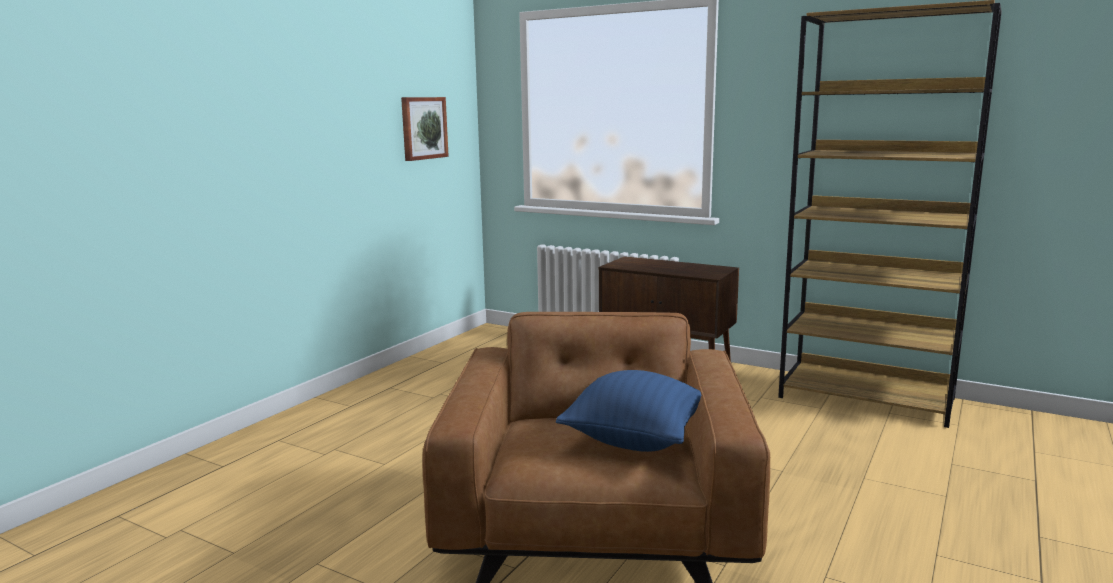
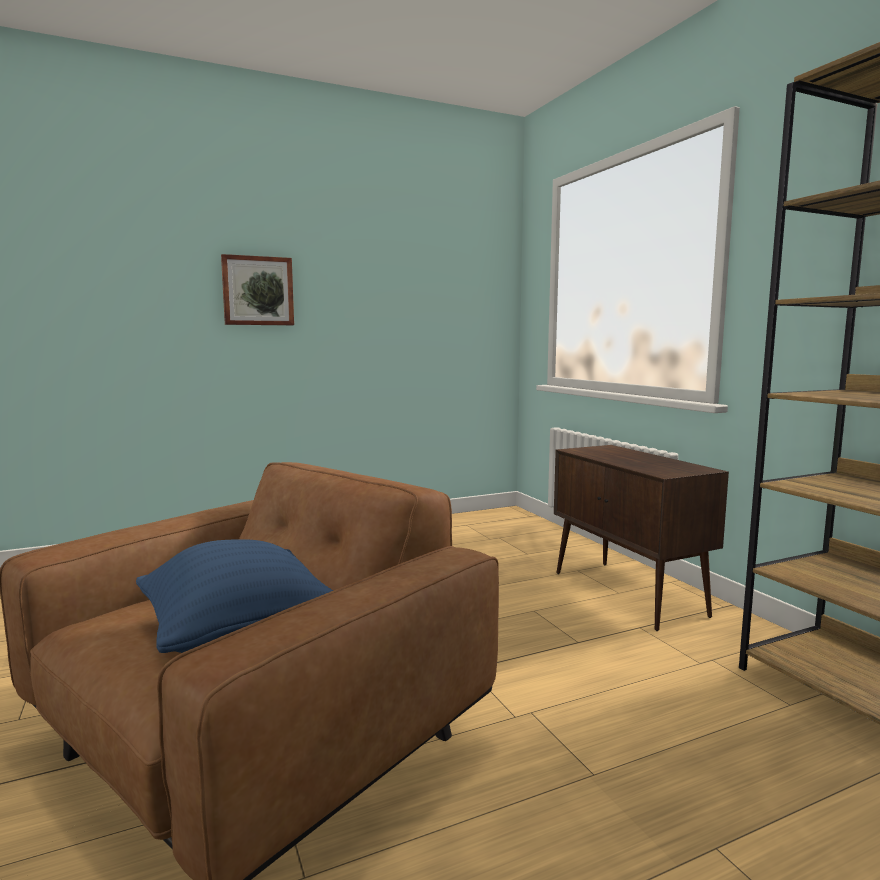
camera: 35 degrees right, 5 degrees down
picture [401,97,449,161] -> picture moved to [221,254,294,325]

